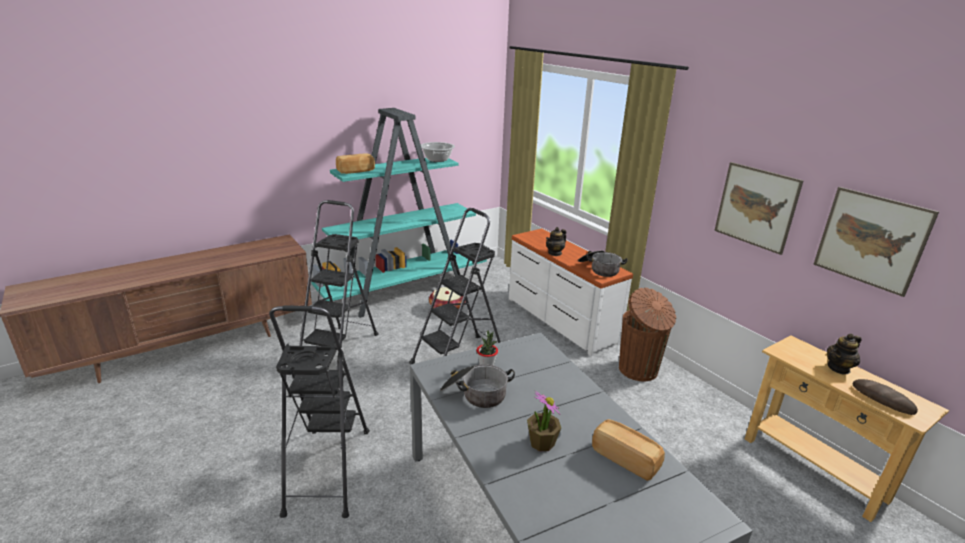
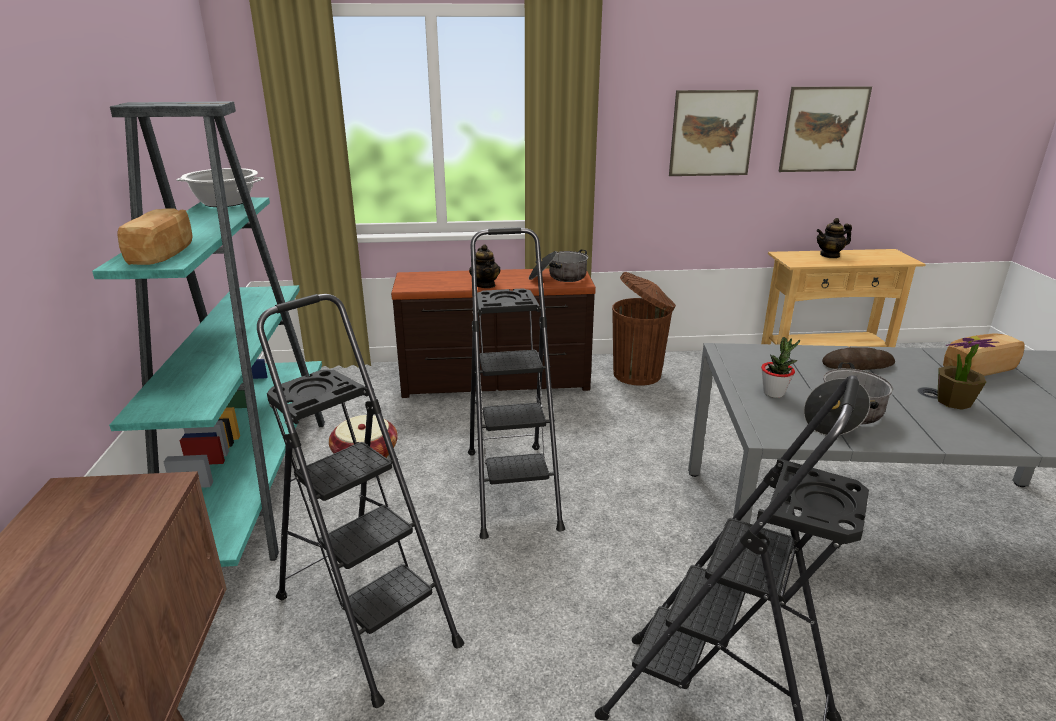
camera: 60 degrees left, 0 degrees up
white dresser [509,228,633,356] -> brown dresser [391,268,596,398]
teapot [827,333,862,374] -> teapot turned 75 degrees clockwise [816,218,852,258]
bread [853,379,918,415] -> bread moved to [822,347,895,370]

